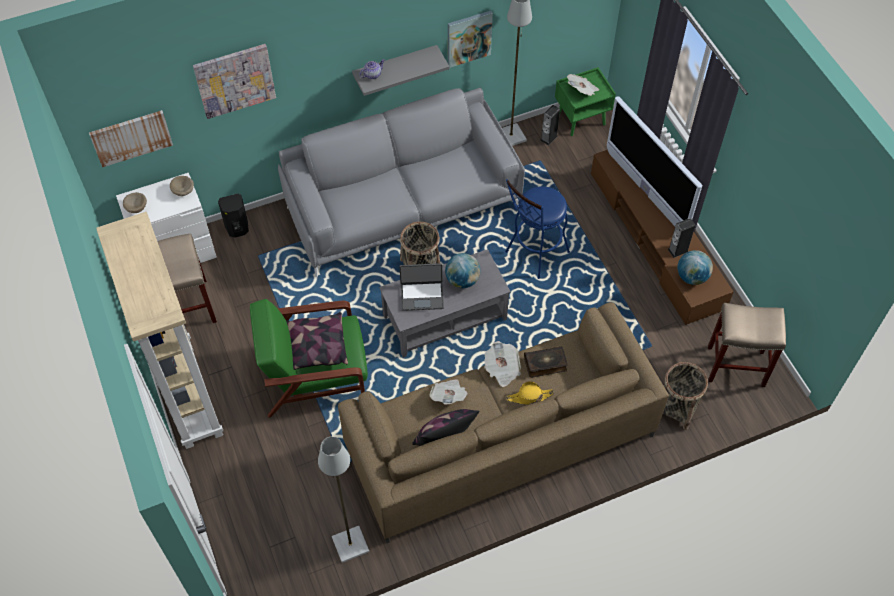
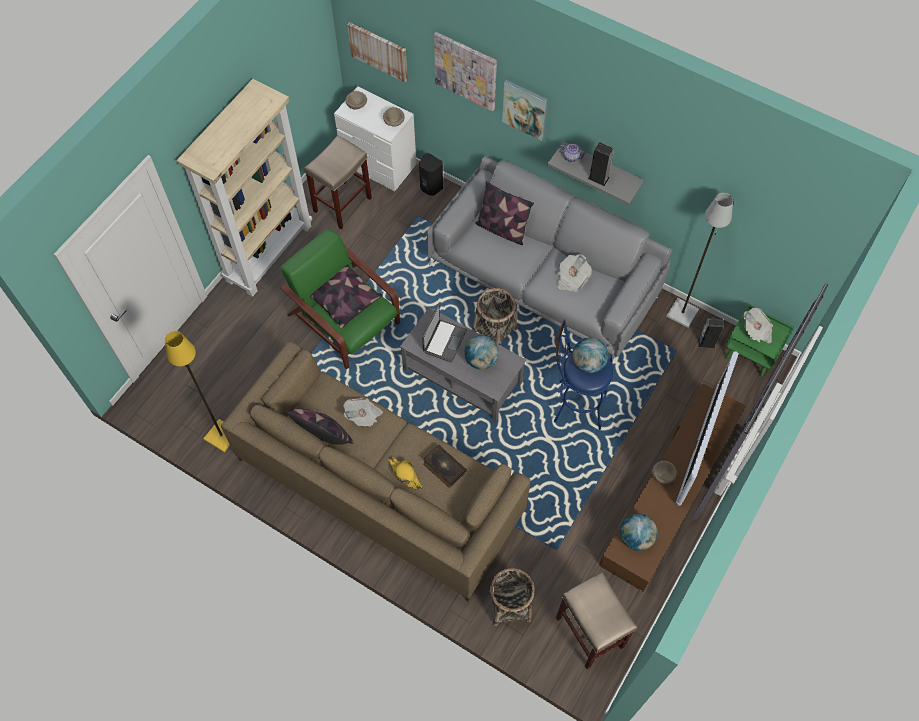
camera: 55 degrees right, 5 degrees up
grey floor lamp [318,437,369,563] -> yellow floor lamp [165,331,230,452]
laptop [399,263,444,311] -> laptop turned 120 degrees counterclockwise [422,304,467,363]
picture [448,11,493,68] -> picture moved to [502,80,548,141]
newspaper [484,341,521,387] -> newspaper moved to [557,255,592,292]
speaker [668,218,695,258] -> speaker moved to [588,142,614,186]
none -> pillow [475,181,534,245]
none -> globe [572,337,608,373]
none -> beige bowl [652,461,677,484]

